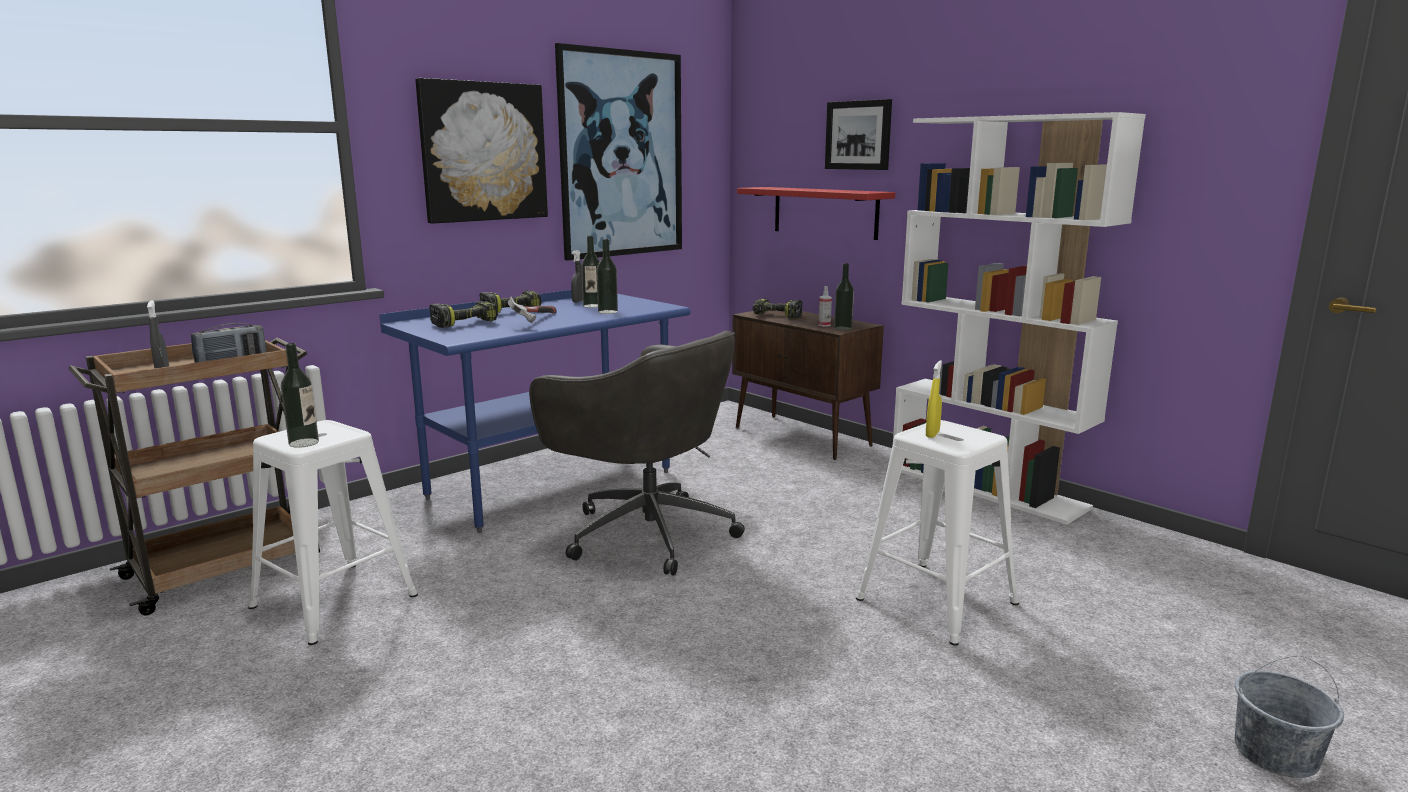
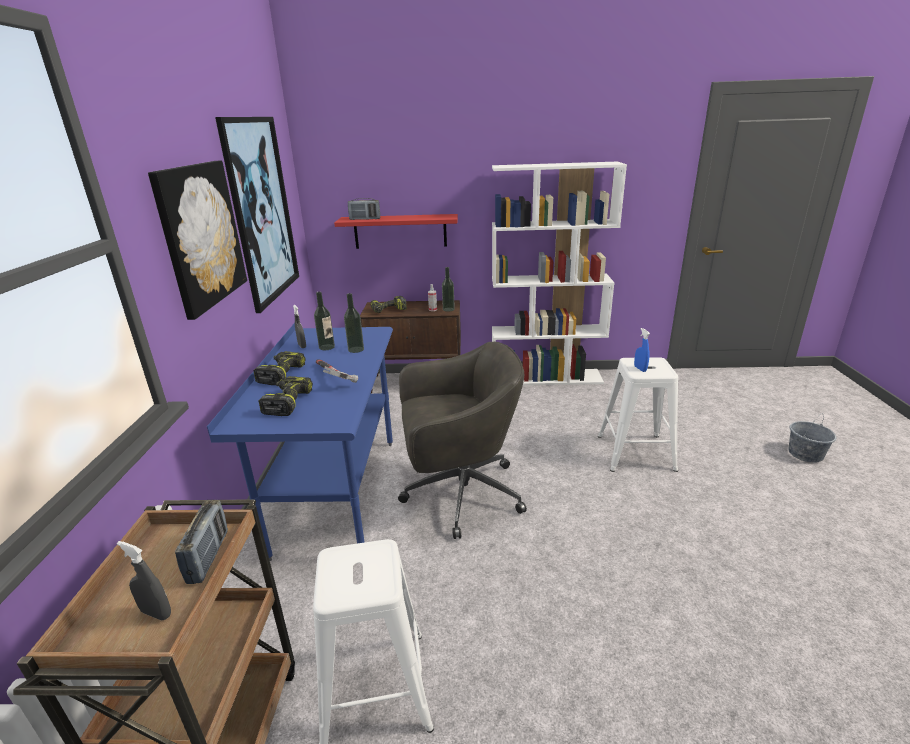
camera: 45 degrees left, 10 degrees up
bottle [281,343,319,448] -> none
picture [825,99,892,170] -> none
yellow spray bottle [926,360,942,438] -> blue spray bottle [634,328,650,372]
none -> radio [348,198,380,220]

